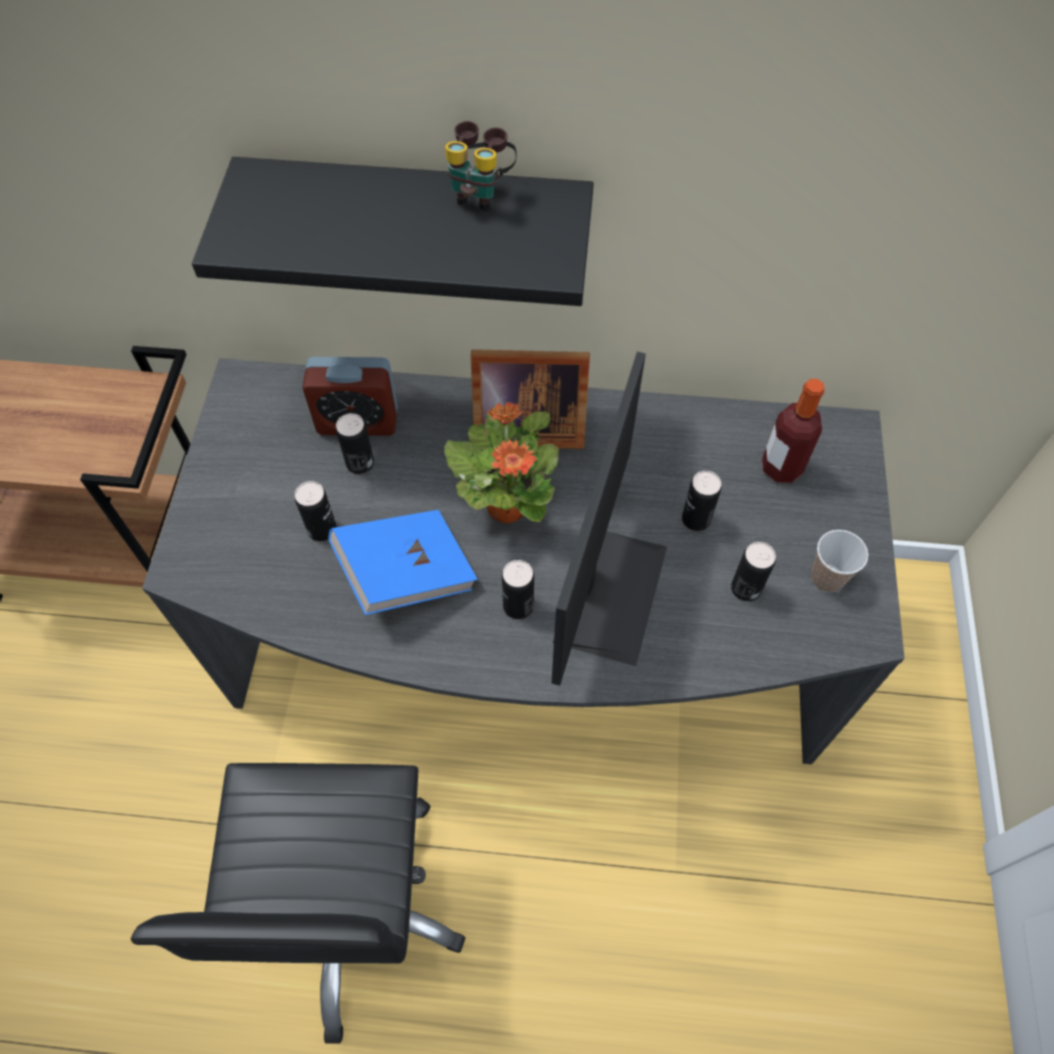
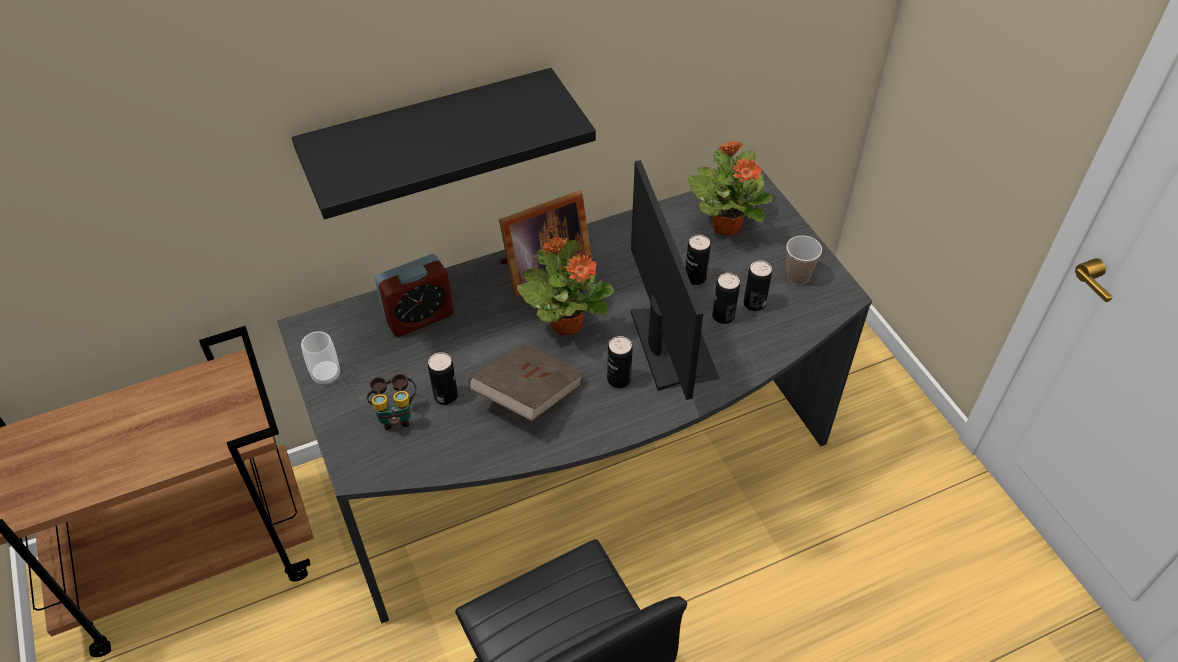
camera: 30 degrees left, 10 degrees down
blue book [328,510,478,615] -> brown book [468,344,584,421]
can [336,413,374,474] -> can moved to [712,273,740,324]
binoculars [445,121,517,211] -> binoculars moved to [367,374,416,430]
bottle [762,379,825,483] -> potted plant [688,141,773,236]
none -> cup [301,331,340,384]

